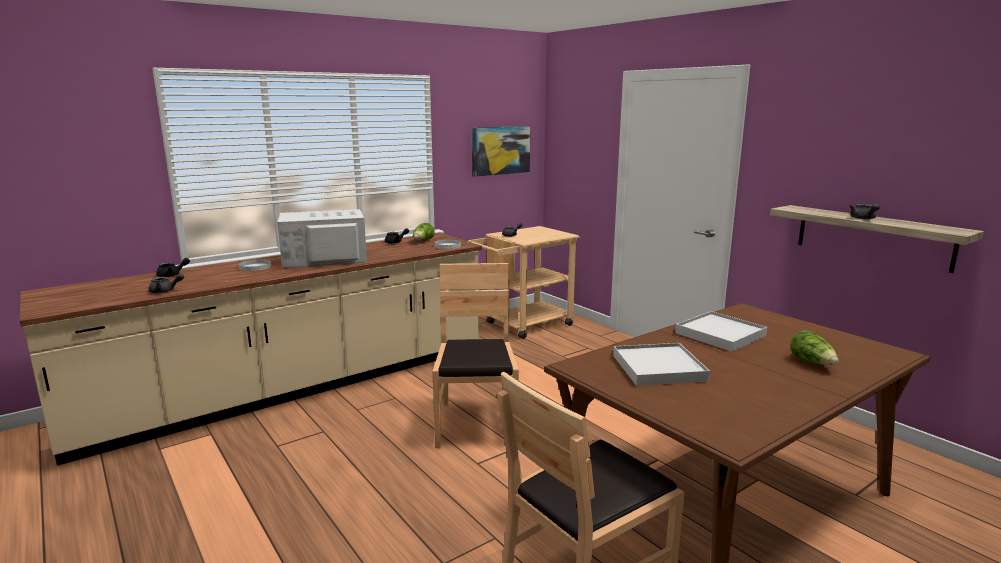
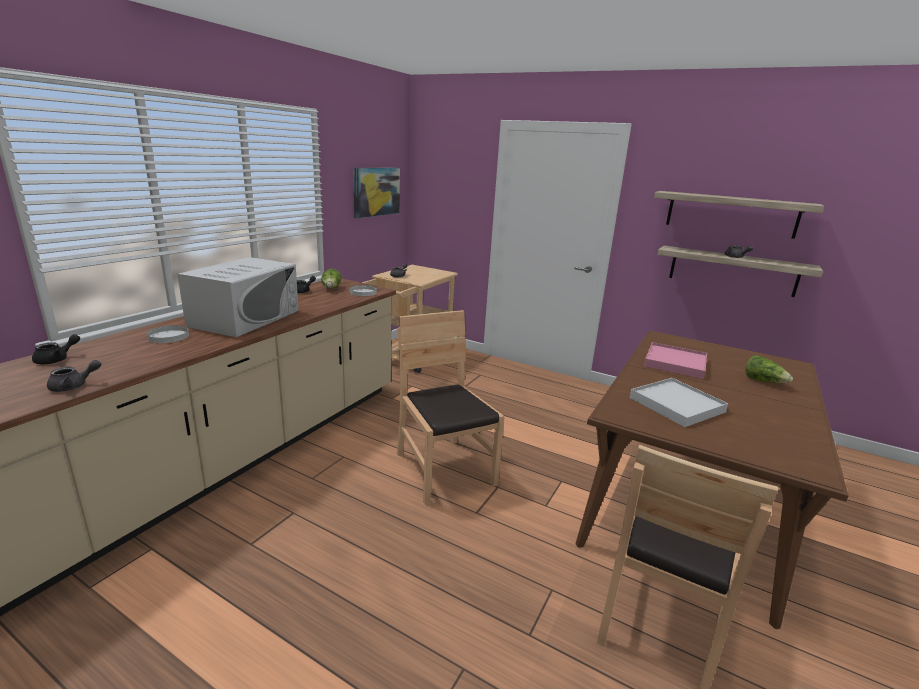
camera: 25 degrees left, 5 degrees up
white microwave [277,209,367,269] -> white microwave turned 150 degrees clockwise [178,257,299,337]
white tray [675,311,767,352] -> pink tray [644,342,707,379]
none -> shelf [654,191,824,239]

